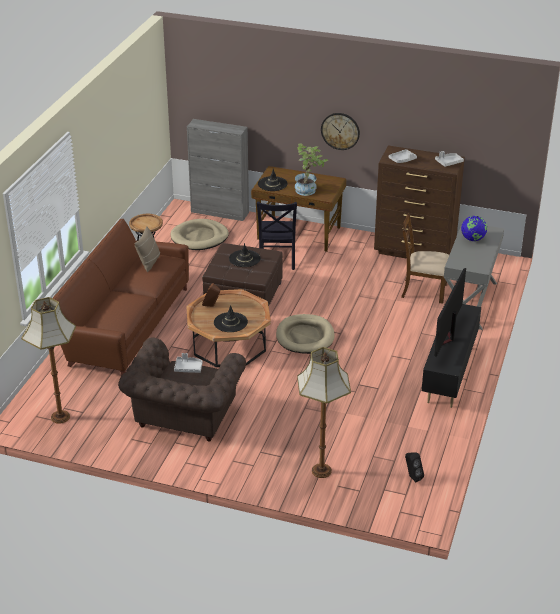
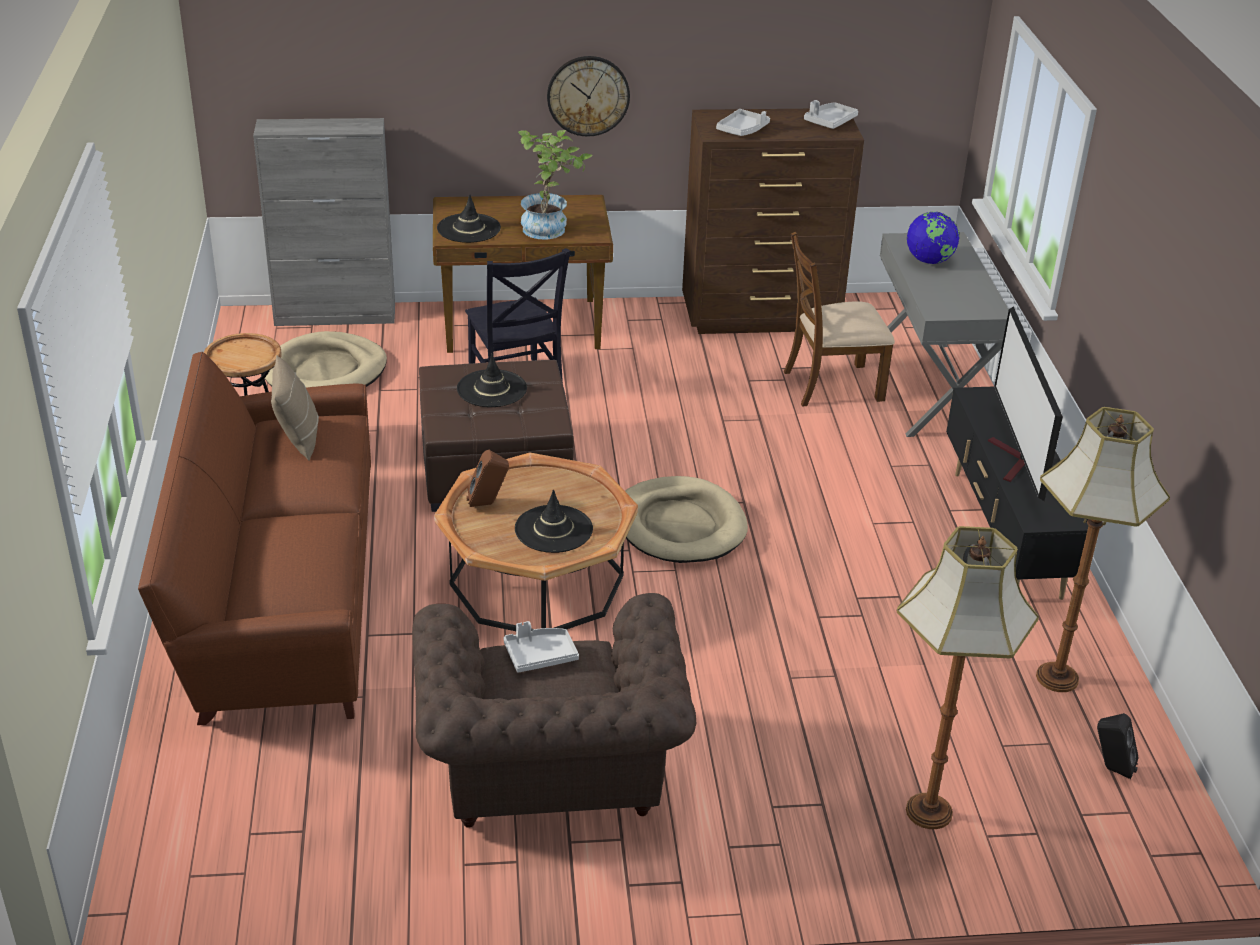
camera: 25 degrees left, 0 degrees up
floor lamp [21,297,76,424] -> floor lamp moved to [1036,407,1170,692]

